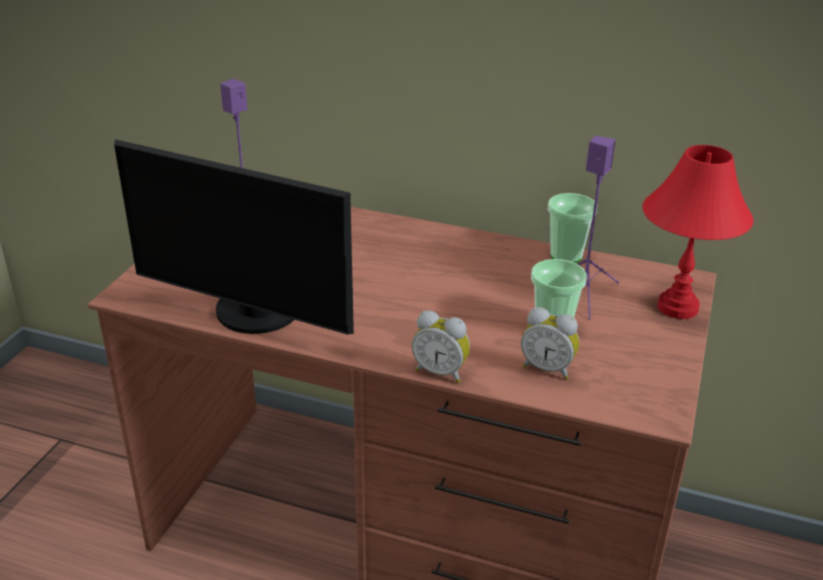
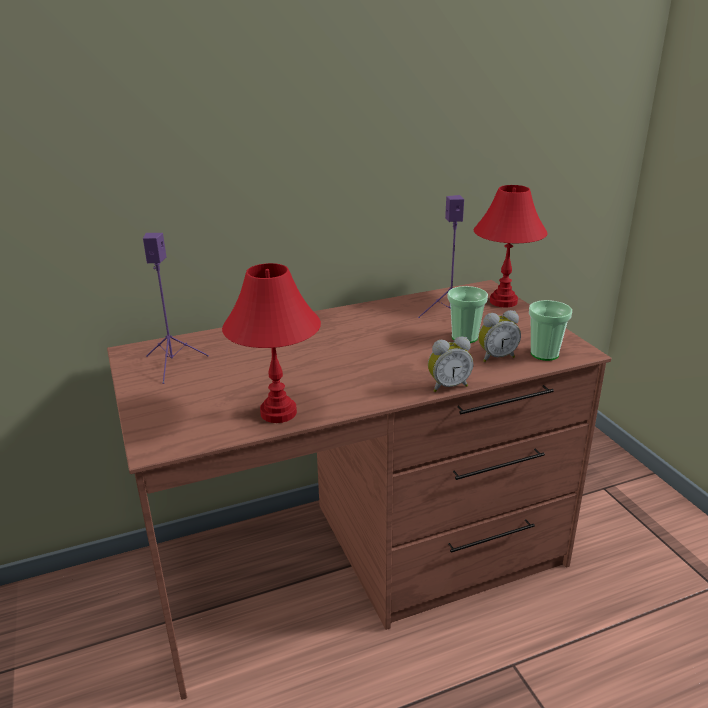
camera: 40 degrees left, 5 degrees down
monitor [114,139,354,334] -> red table lamp [222,263,321,423]
cup [548,193,597,263] -> cup moved to [529,300,572,361]

